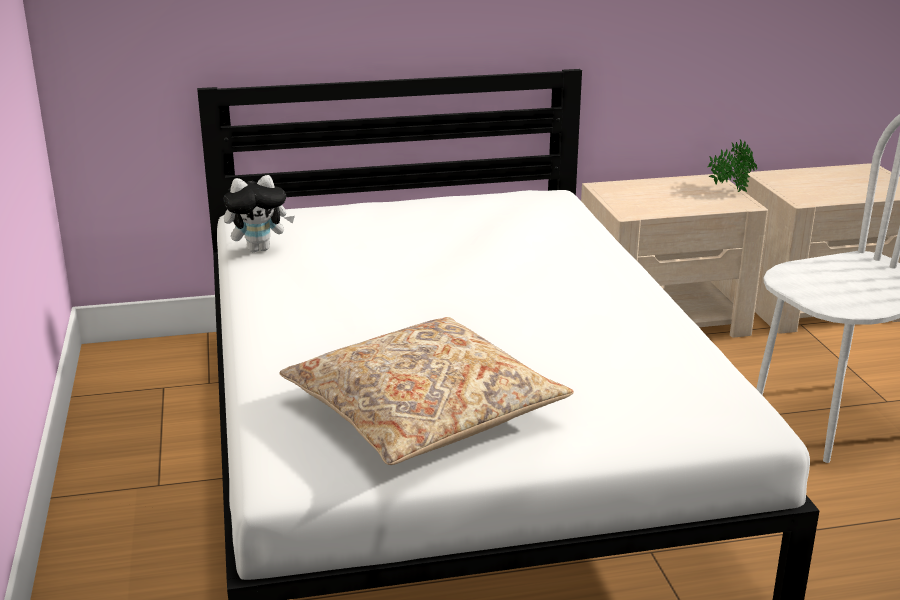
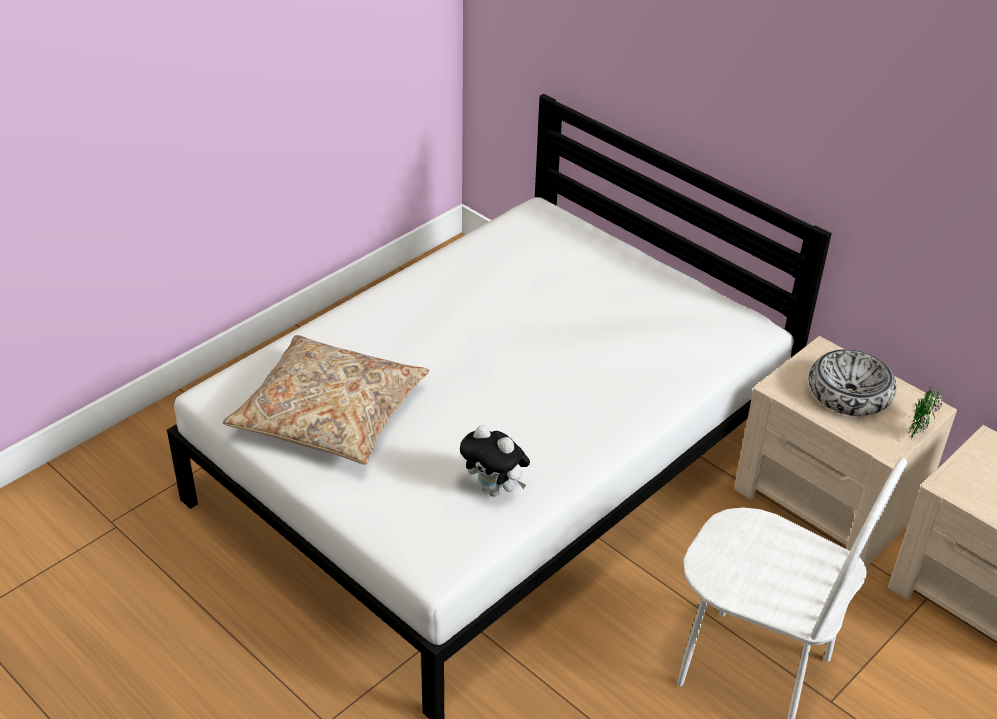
camera: 55 degrees right, 15 degrees up
plush toy [223,175,295,252] -> plush toy moved to [460,425,530,496]
none -> bowl [809,349,896,416]

